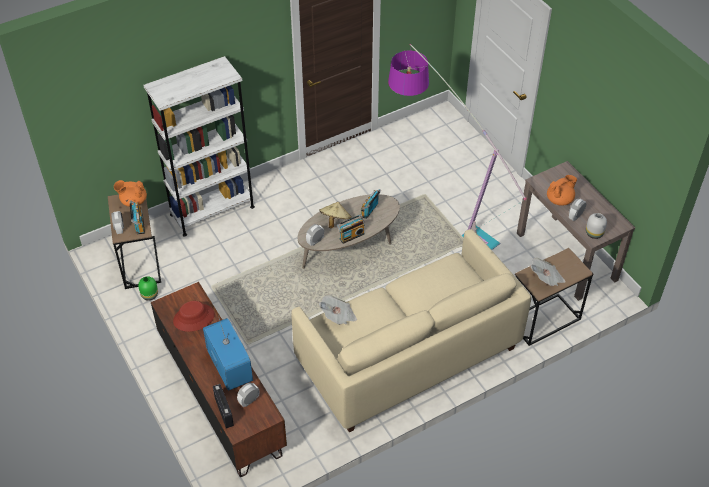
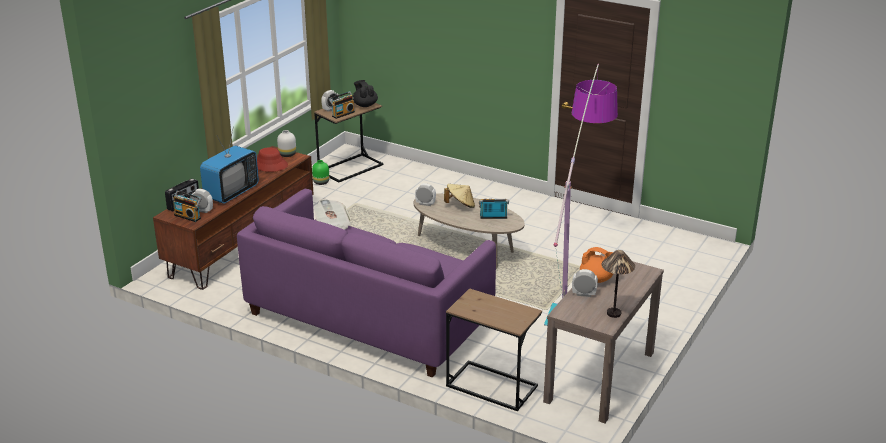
camera: 60 degrees right, 20 degrees down
orange teapot [114,180,147,207] -> black teapot [353,80,378,107]
white bookcase [143,56,255,237] -> none
beige sofa [291,229,531,433] -> purple sofa [237,189,496,378]
radio [337,214,365,244] -> radio moved to [173,191,202,222]
newspaper [530,258,566,287] -> none
white vase [586,213,607,239] -> white vase moved to [277,130,296,157]
none -> table lamp [601,250,635,318]

